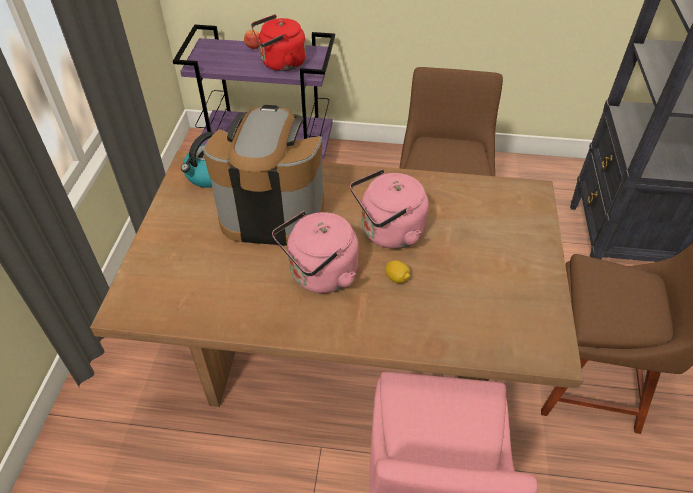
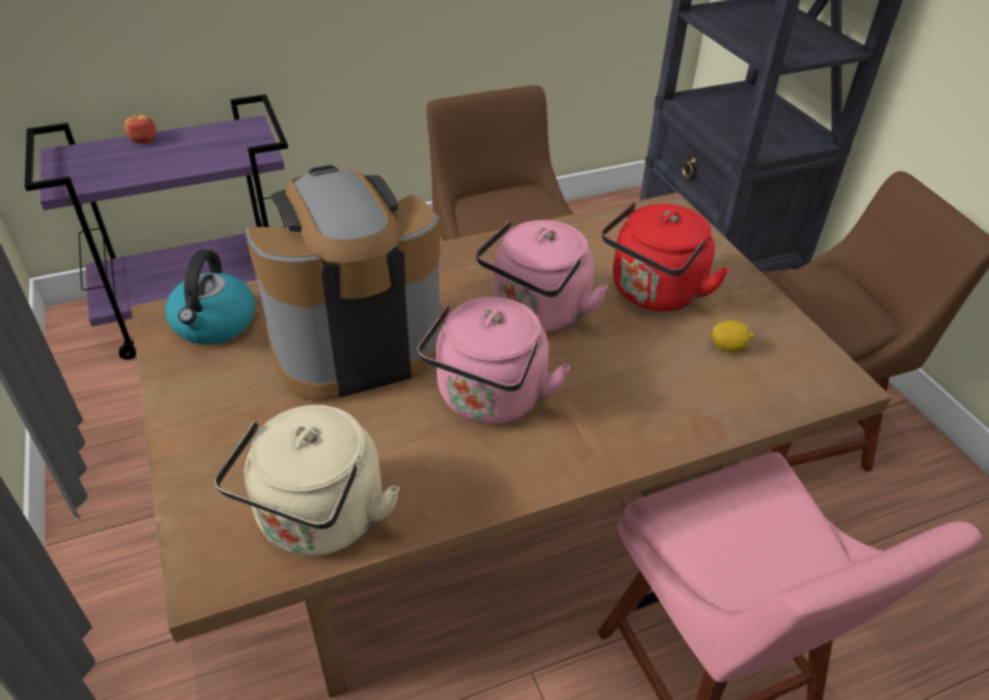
camera: 30 degrees left, 5 degrees down
red kettle [251,14,306,71] -> red kettle moved to [602,202,729,311]
lemon [385,261,410,283] -> lemon moved to [711,321,754,352]
none -> beige kettle [214,405,400,556]

